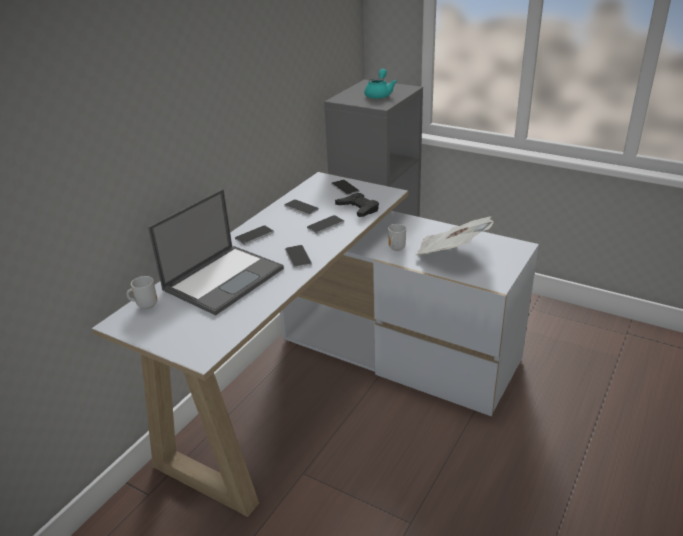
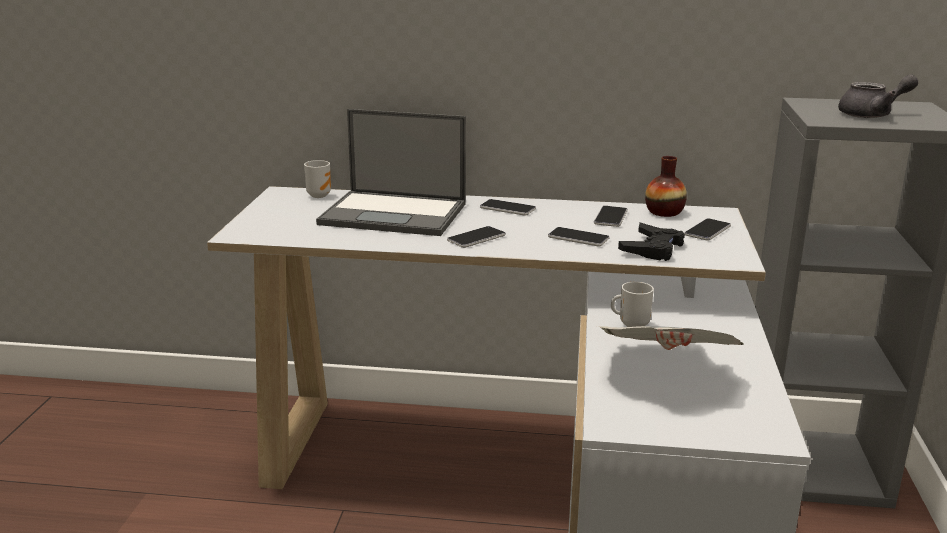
camera: 65 degrees right, 10 degrees down
turquoise teapot [364,69,397,99] -> grey teapot [838,74,918,118]
none -> vase [645,156,687,217]

